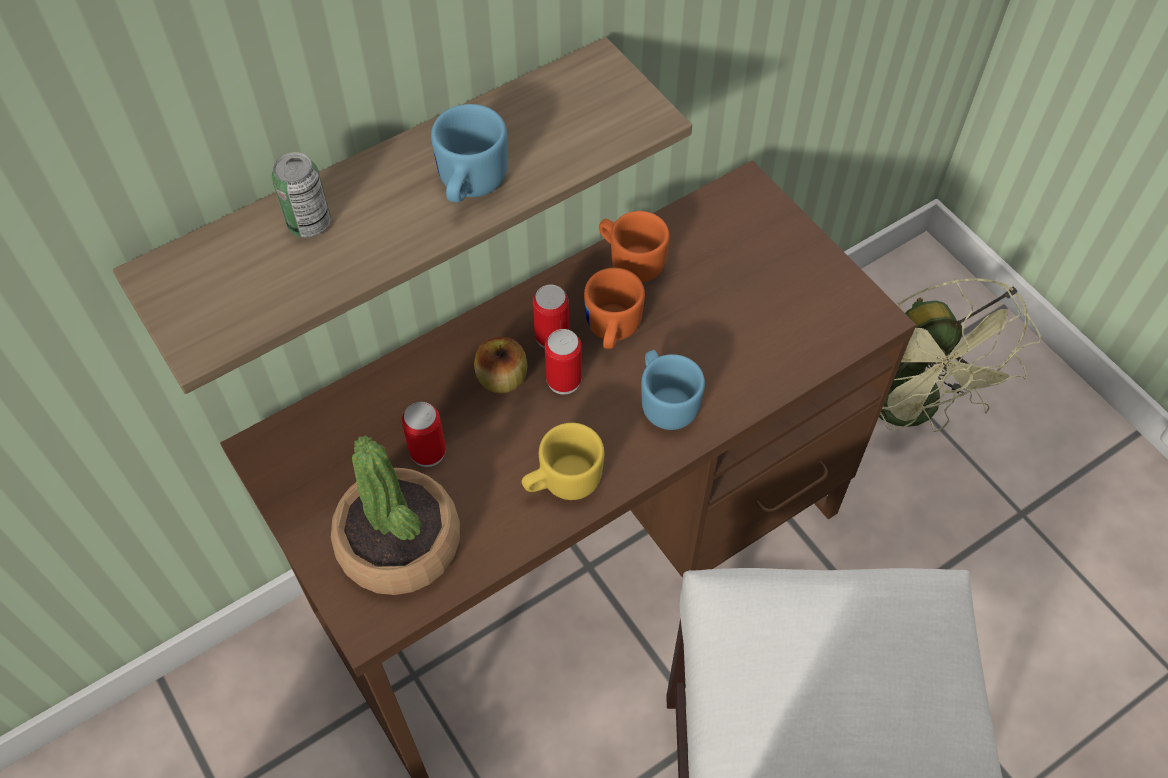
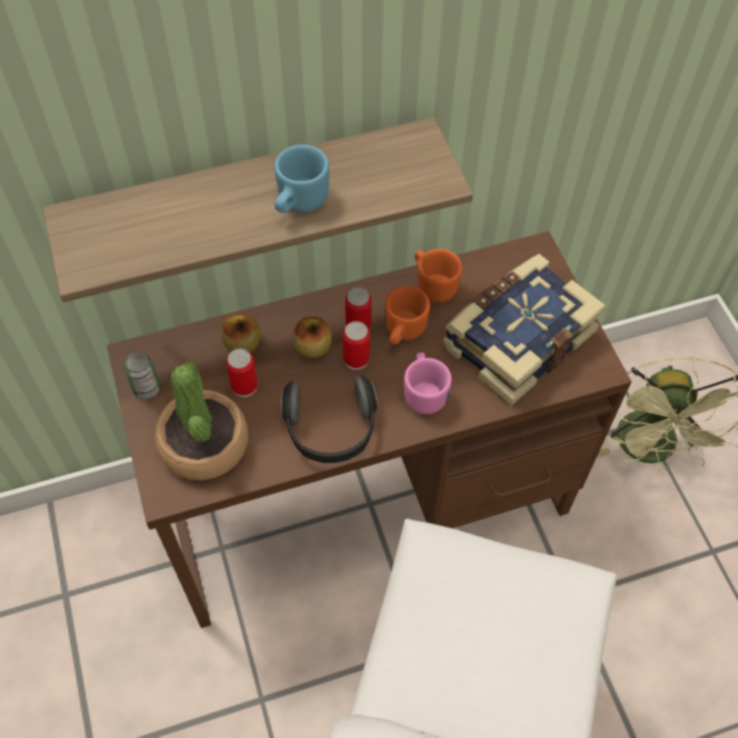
camera: 15 degrees right, 0 degrees up
can [272,152,331,238] -> can moved to [124,352,160,399]
yellow mug [522,423,604,500] -> headphones [281,375,378,463]
blue mug [641,350,705,430] -> pink mug [404,352,452,414]
none -> apple [221,313,260,353]
none -> book [443,254,606,406]

